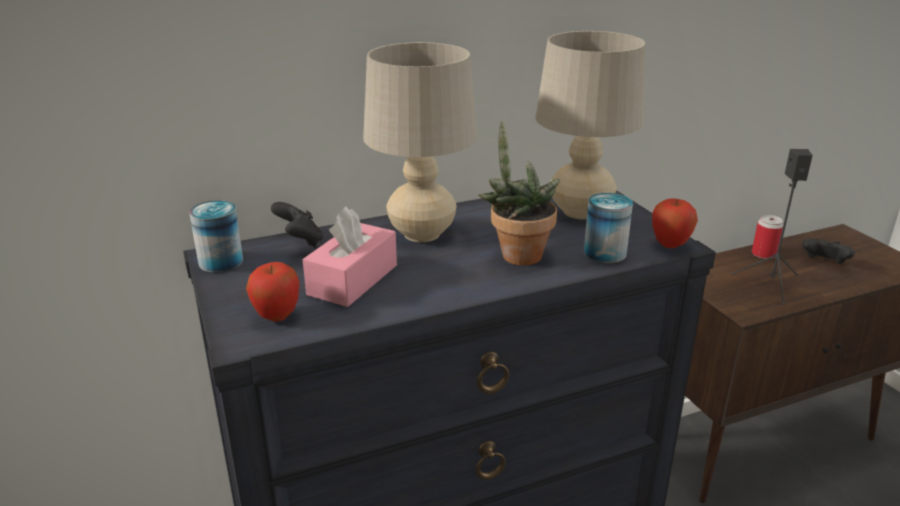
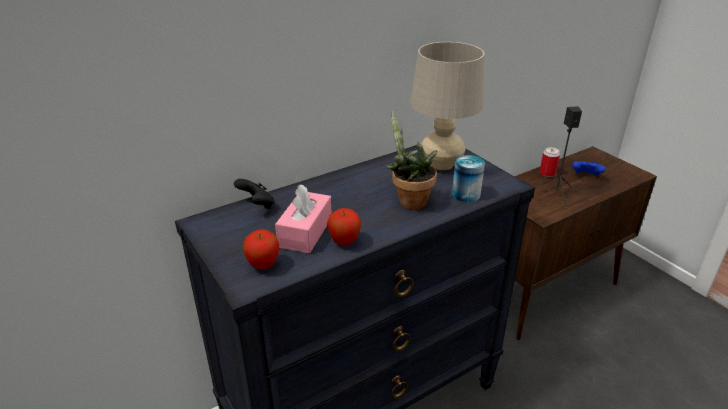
camera: 10 degrees left, 5 degrees up
can [189,200,243,273] -> none
beige table lamp [363,42,477,242] -> none
apple [652,198,698,248] -> apple moved to [327,208,361,246]
black game controller [802,239,855,264] -> blue game controller [572,161,606,176]

